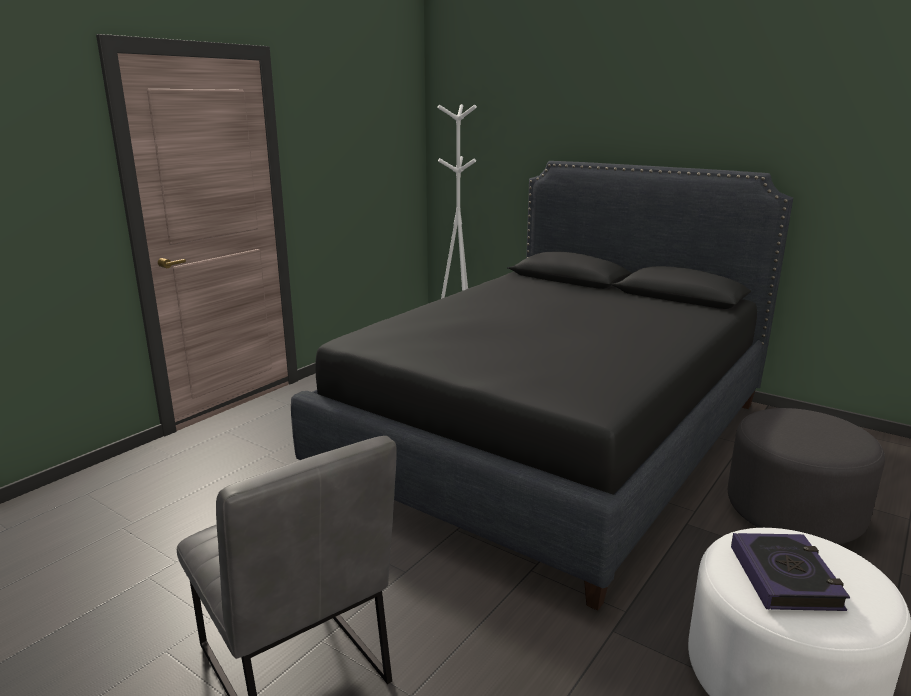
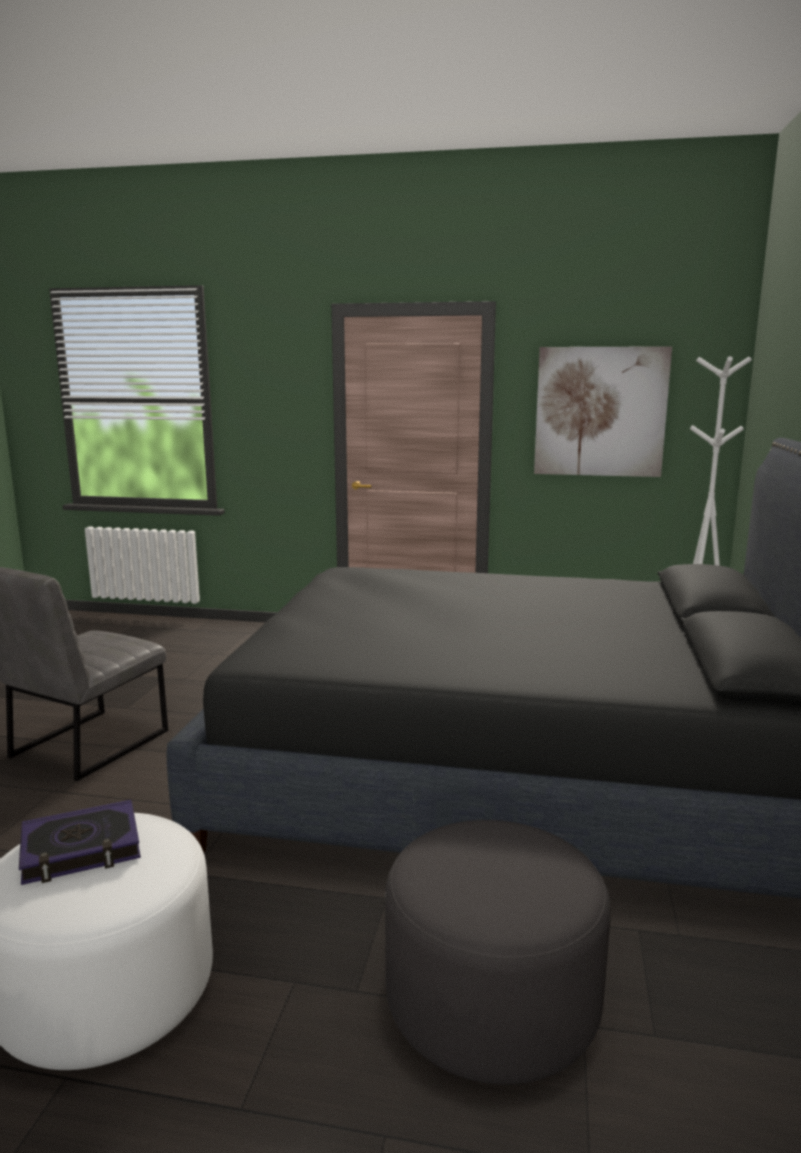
camera: 65 degrees right, 5 degrees down
none -> picture [534,346,672,477]

